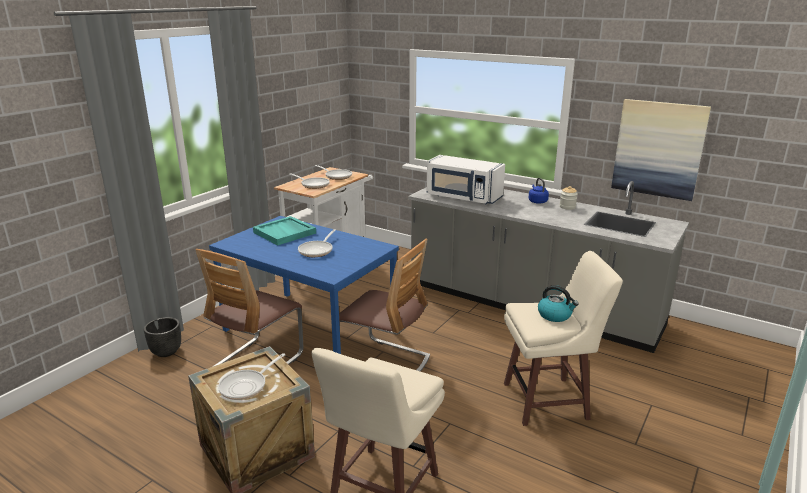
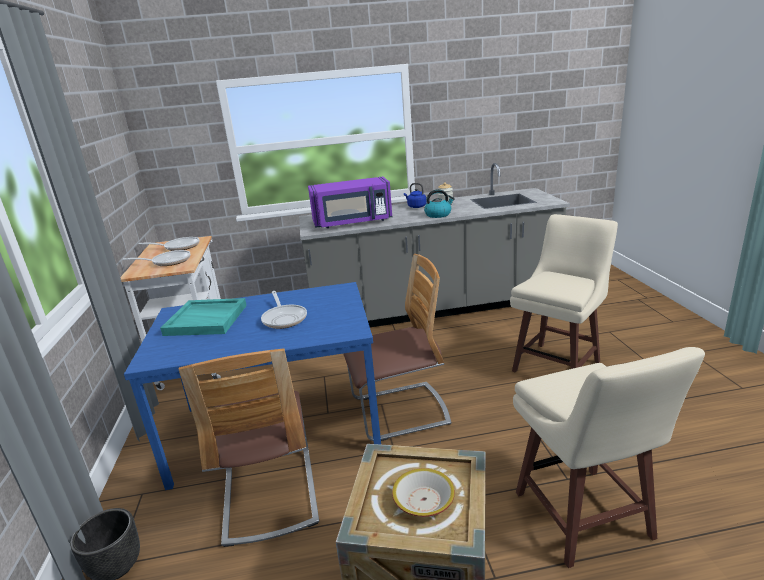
camera: 40 degrees left, 0 degrees up
frying pan [218,353,285,400] -> bowl [392,468,455,517]
white microwave [427,155,505,205] -> purple microwave [308,177,392,228]
kettle [538,285,579,322] -> kettle moved to [424,189,455,218]
picture [611,99,711,201] -> none

